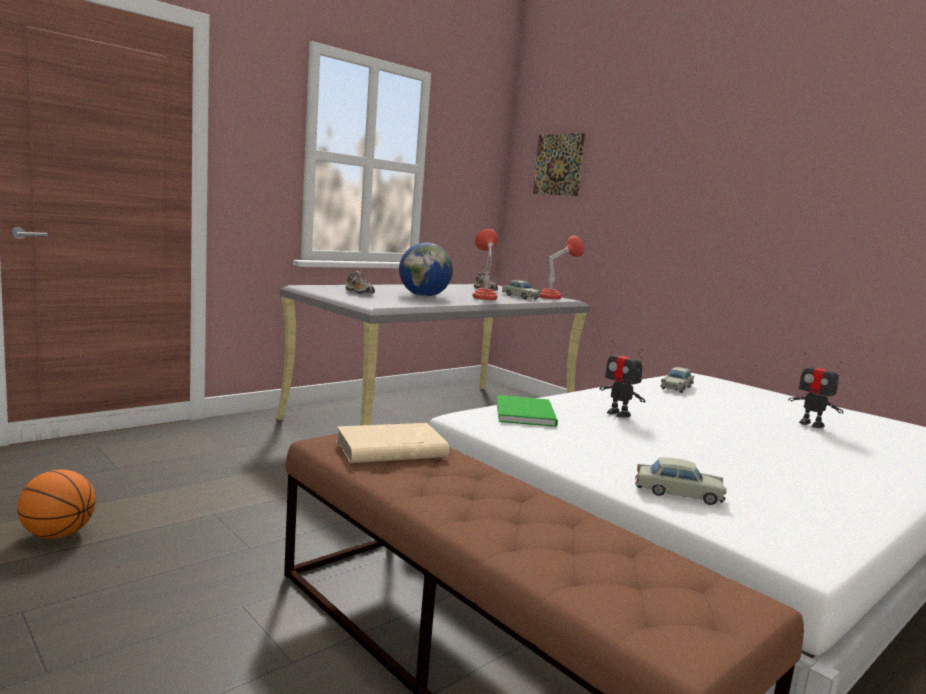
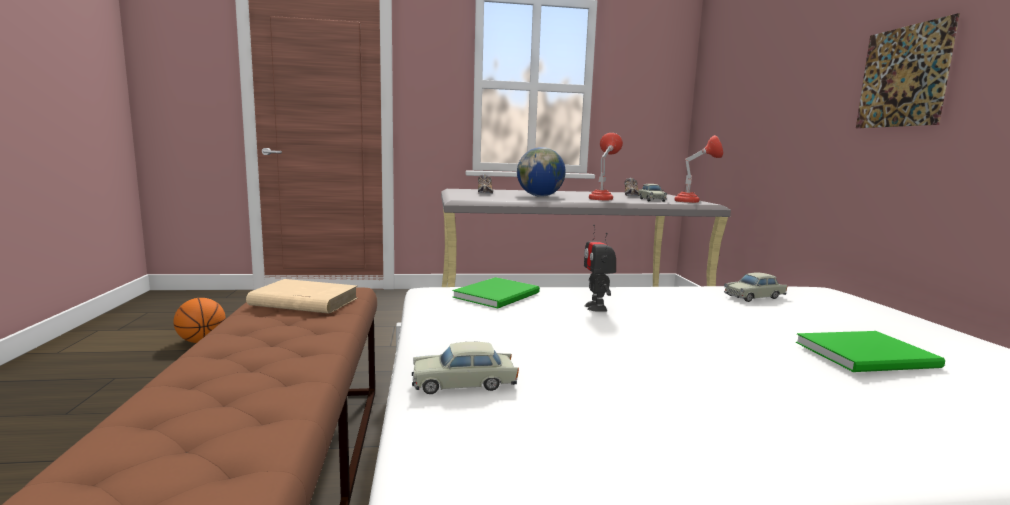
camera: 35 degrees right, 0 degrees up
picture [533,133,585,196] -> picture moved to [856,13,960,128]
beige toy car [635,457,727,505] -> beige toy car turned 120 degrees clockwise [412,342,519,394]
toy robot [788,352,843,428] -> green book [796,331,945,372]

